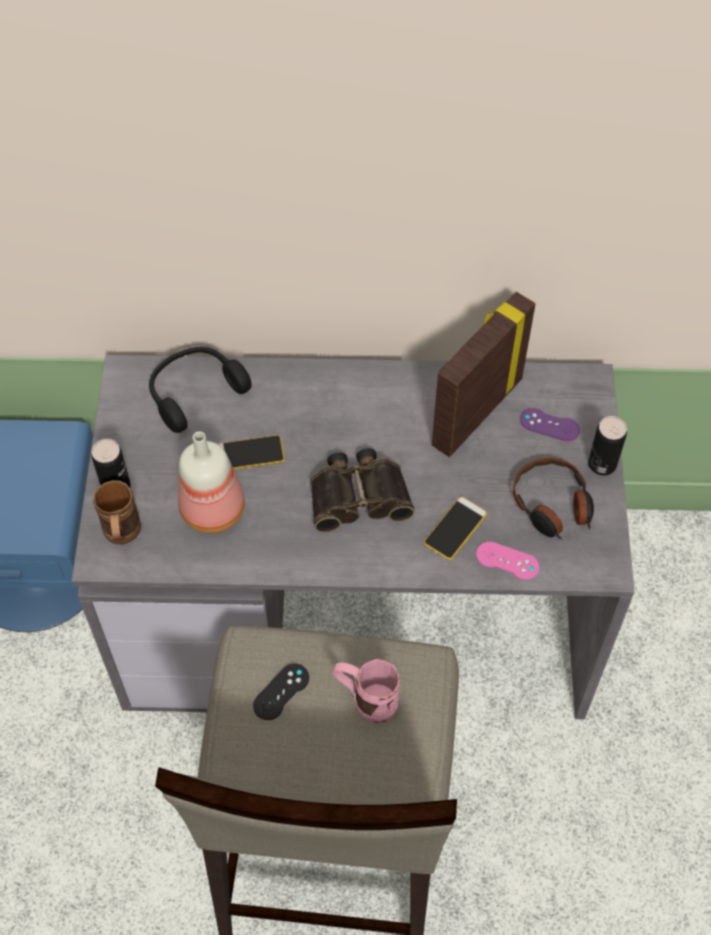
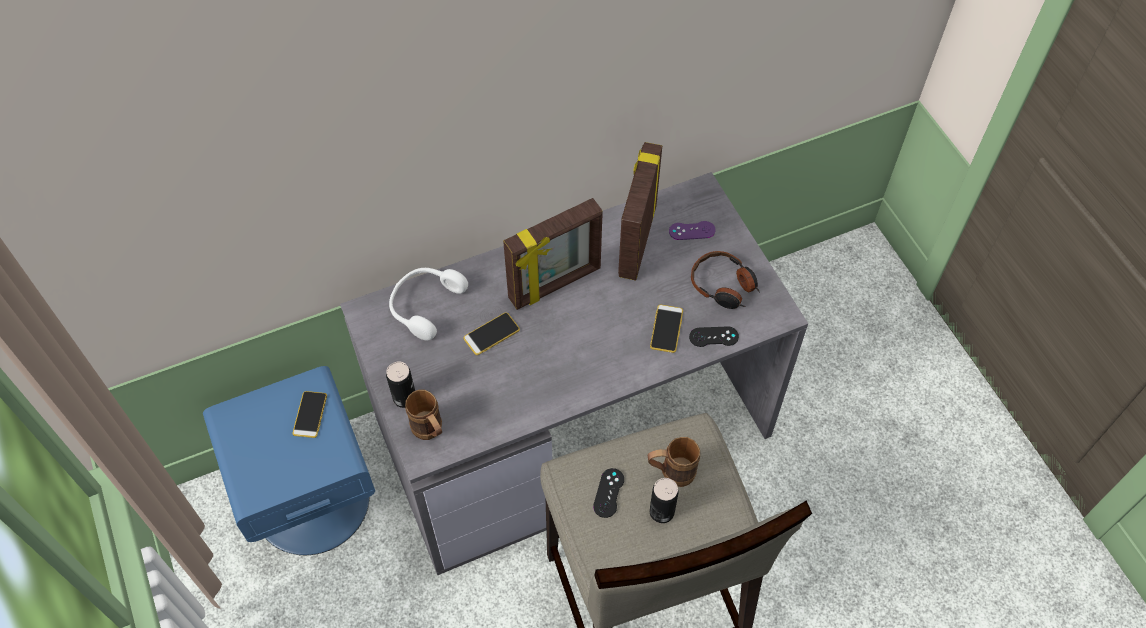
camera: 25 degrees left, 0 degrees up
black headphones [149,347,252,433] -> white headphones [389,268,468,340]
bottle [178,431,245,533] -> none
binoculars [310,448,415,533] -> none
pink mug [333,659,400,723] -> brown mug [648,437,700,487]
pink game controller [476,542,539,580] -> black game controller [689,326,739,347]
can [588,416,627,476] -> can moved to [650,478,679,523]
none -> phone [293,391,327,438]
none -> picture frame [503,198,603,310]

